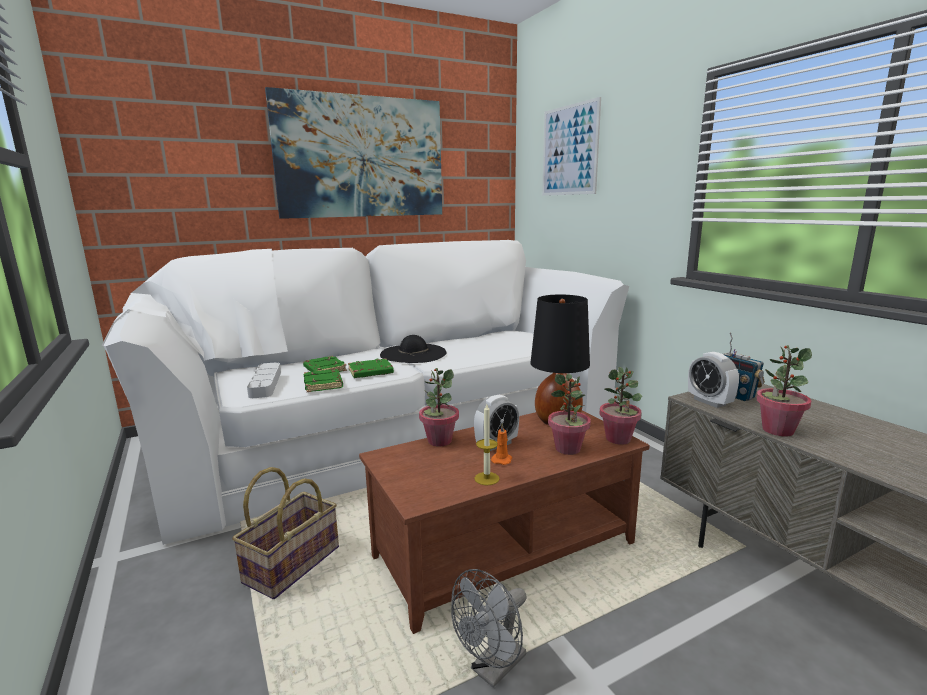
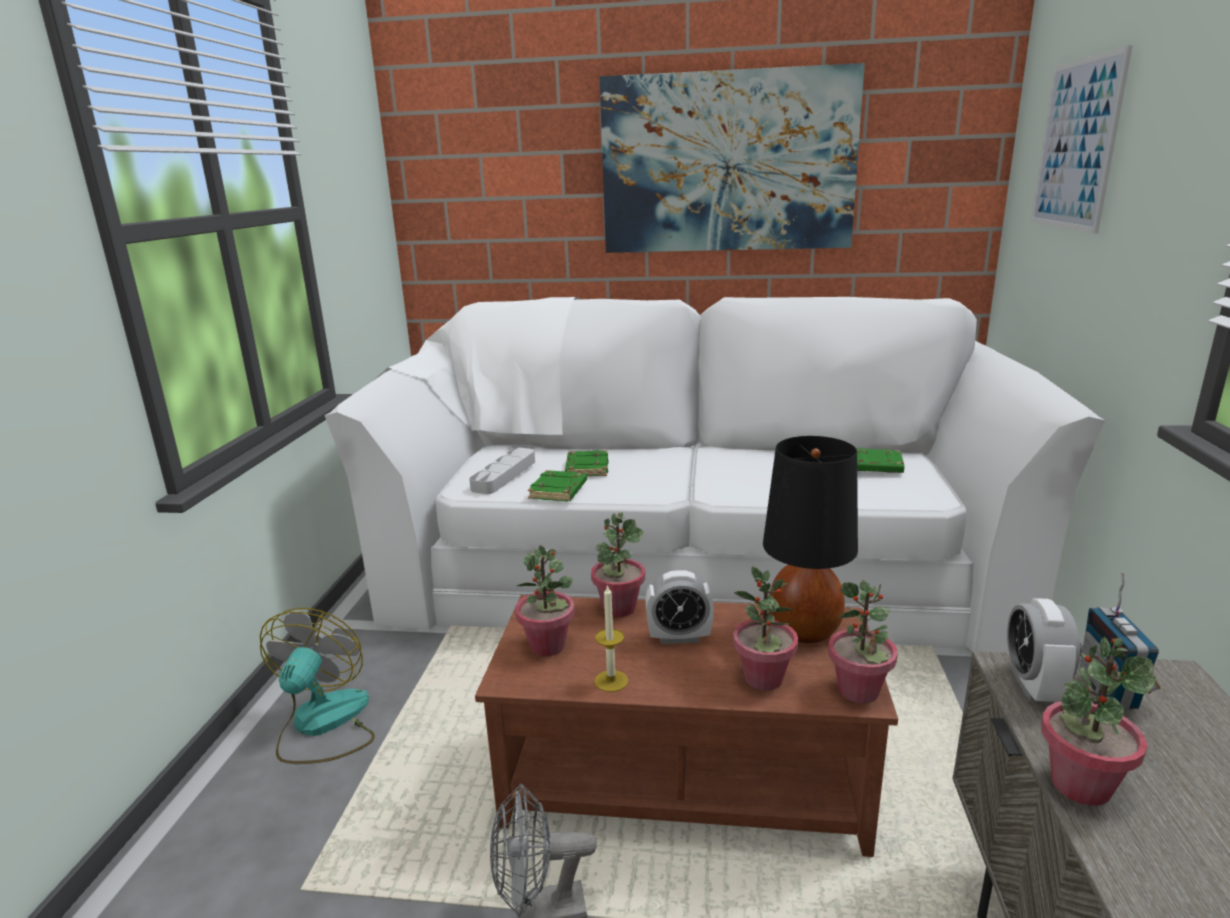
camera: 35 degrees right, 5 degrees up
basket [232,467,339,599] -> none
green book [348,358,394,378] -> green book moved to [857,448,904,473]
black hat [380,335,446,363] -> none
orange candle [491,423,512,465] -> none
none -> fan [260,608,375,764]
none -> potted plant [515,545,575,656]

